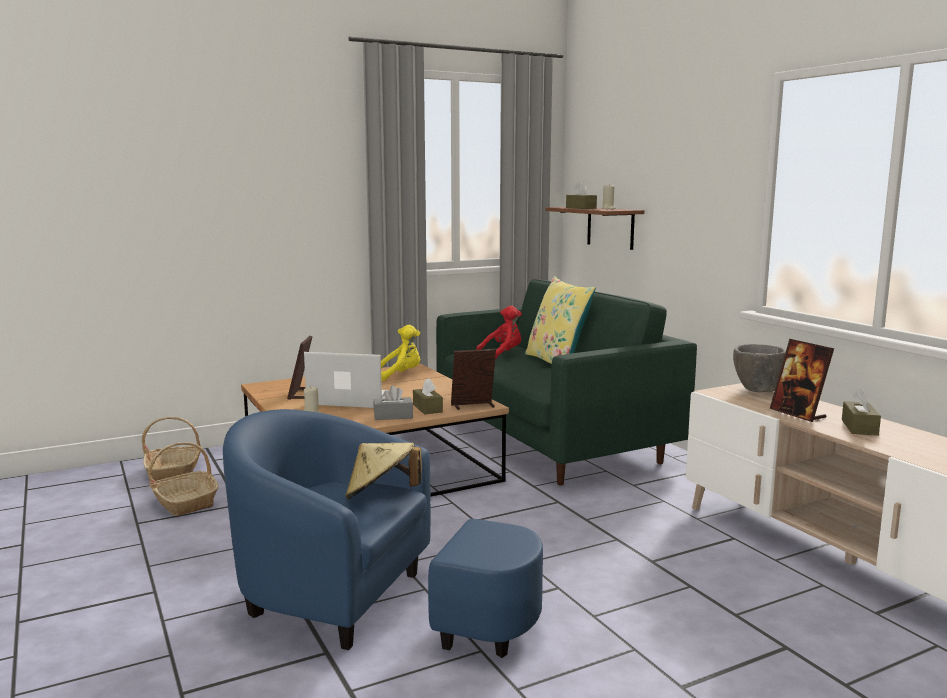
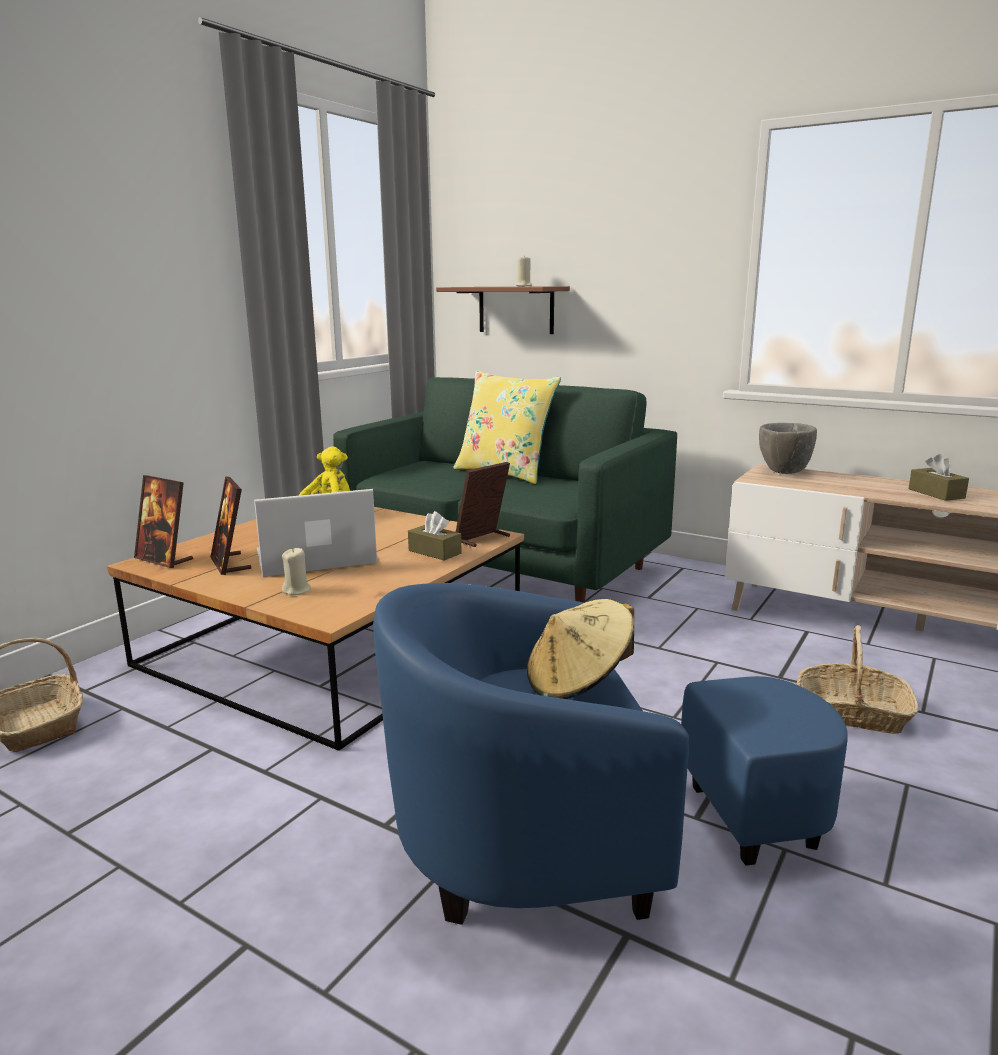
camera: 30 degrees left, 5 degrees up
basket [148,442,219,516] -> basket moved to [797,625,919,734]
grey tissue box [373,385,413,420] -> none
red plush toy [476,306,522,359] -> none
brown tissue box [566,182,597,209] -> none
picture frame [770,339,834,422] -> picture frame moved to [134,475,193,568]

